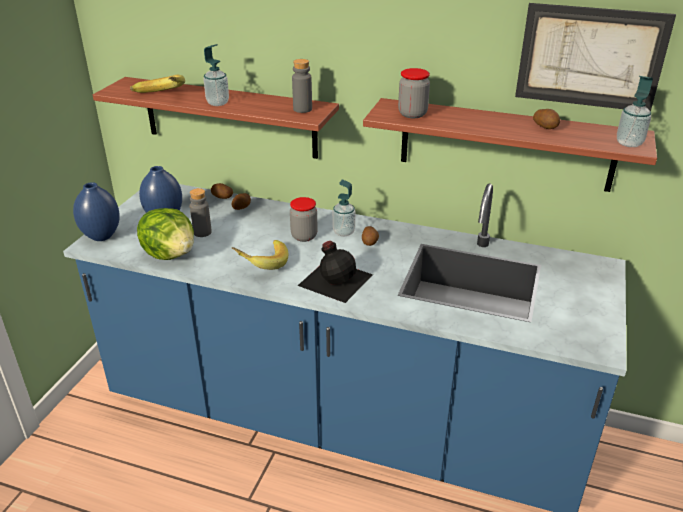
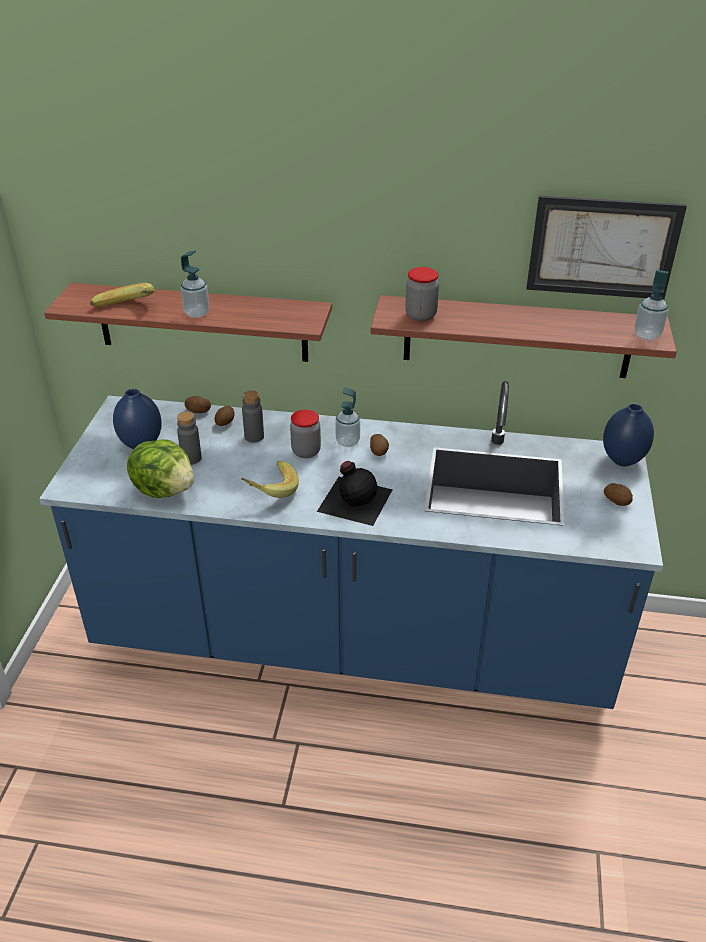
camera: 10 degrees left, 5 degrees up
blue vase [73,182,120,241] -> blue vase moved to [603,403,654,466]
grey bottle [292,59,312,113] -> grey bottle moved to [242,391,264,443]
potato [533,109,560,129] -> potato moved to [604,483,633,506]

